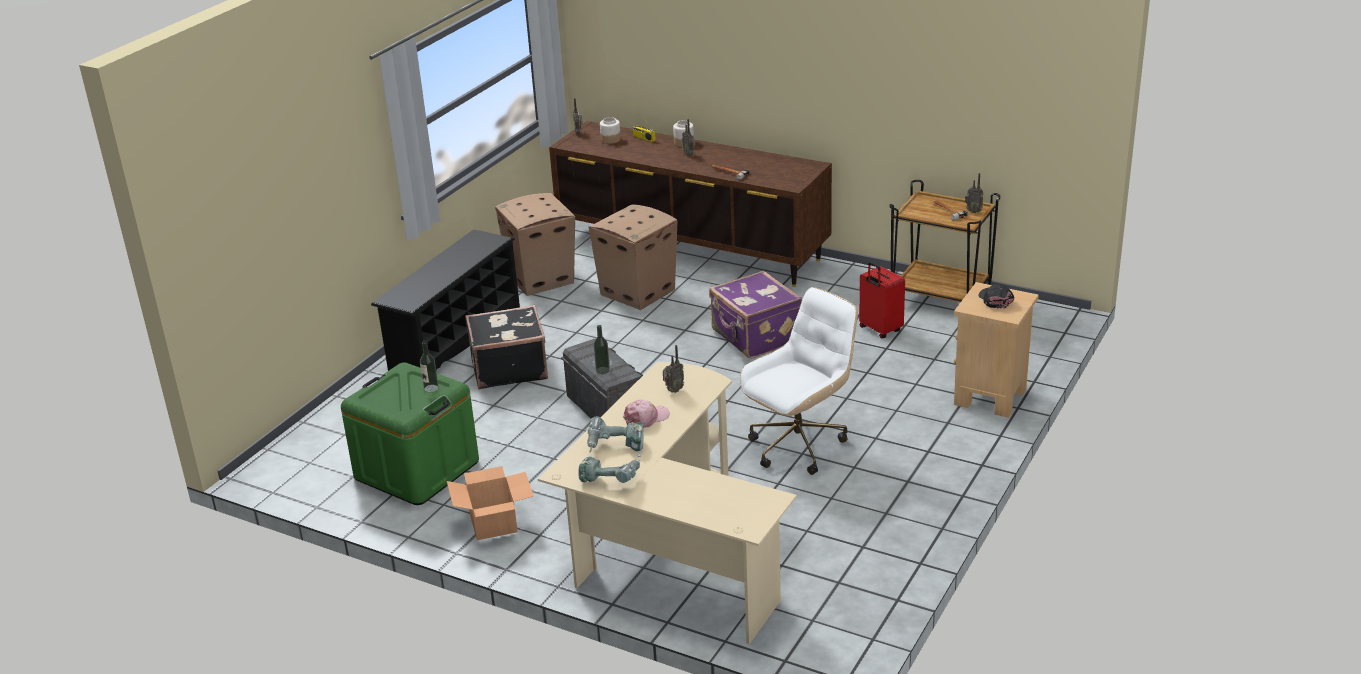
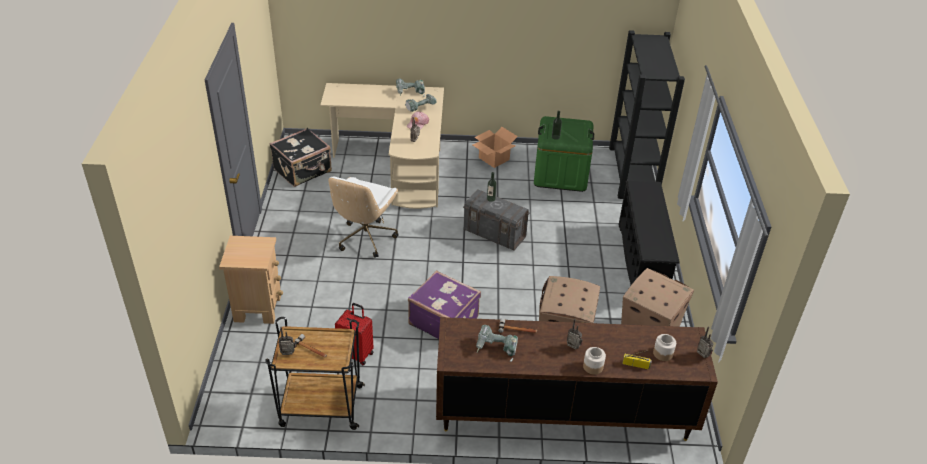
camera: 150 degrees right, 10 degrees up
black suitcase [465,305,548,390] -> black suitcase moved to [270,128,332,187]
black cap [978,284,1014,309] -> none
none -> power drill [476,325,518,362]
none -> black bookcase [609,30,685,199]

